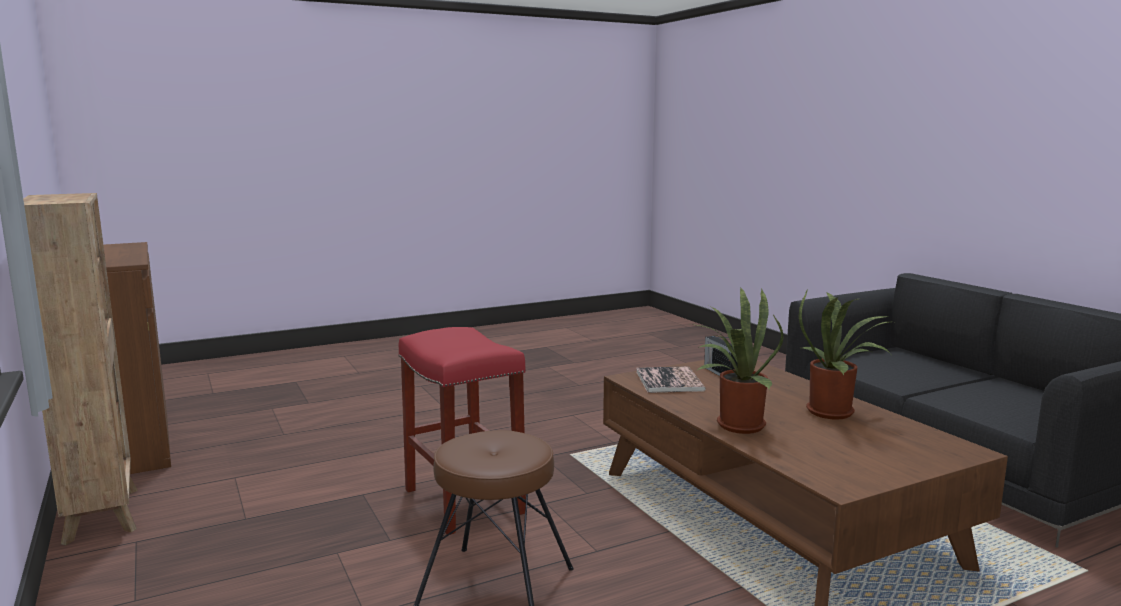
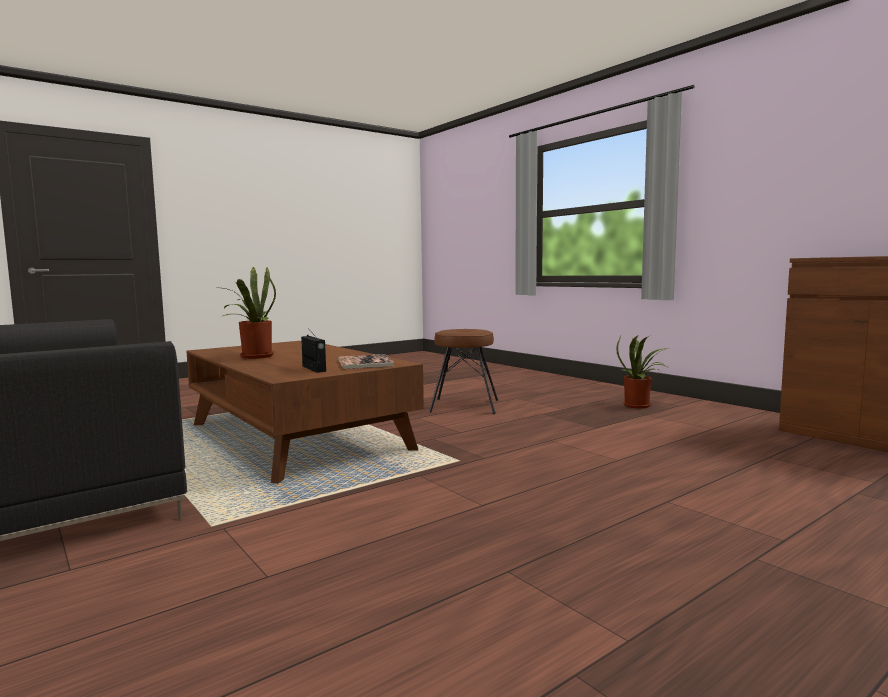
camera: 170 degrees right, 5 degrees down
brown bookcase [23,193,138,546] -> none
red stool [398,327,526,535] -> none
potted plant [691,288,784,434] -> potted plant moved to [616,335,670,409]

